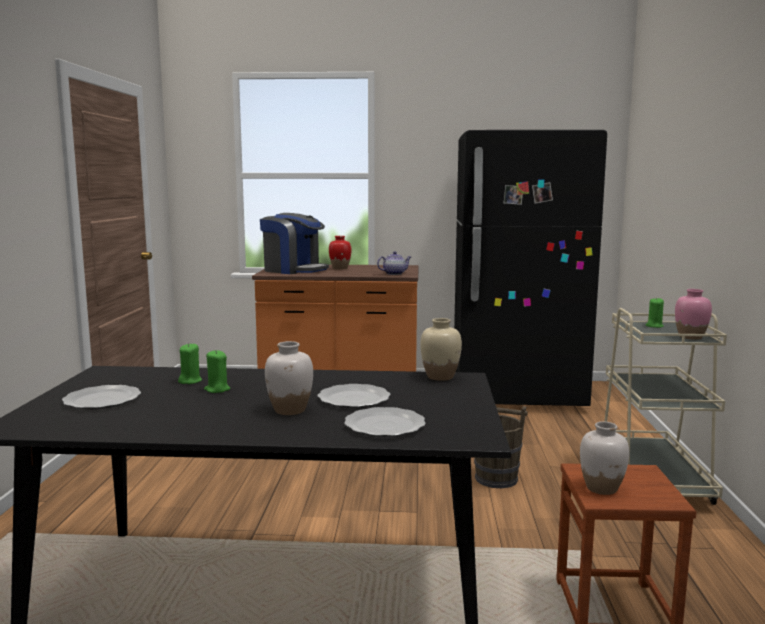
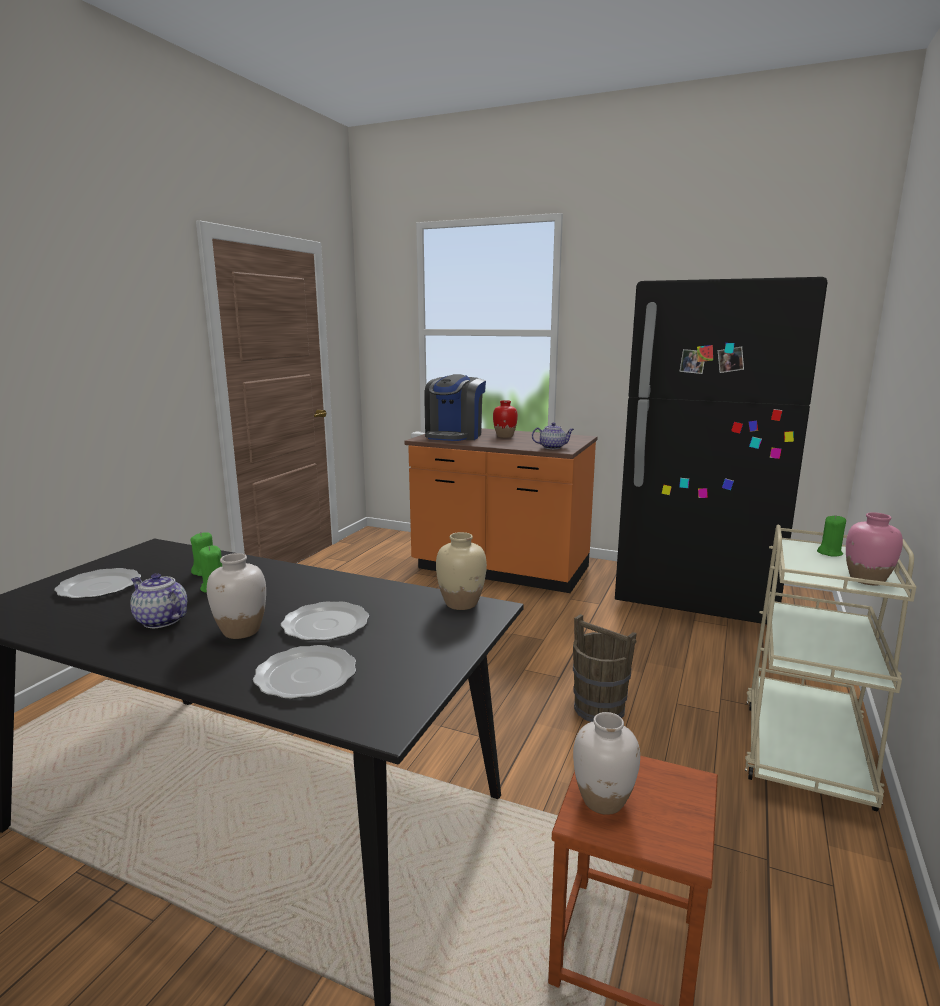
camera: 20 degrees right, 5 degrees up
coffee machine [260,213,329,274] -> coffee machine turned 60 degrees clockwise [424,374,486,441]
none -> teapot [130,573,187,628]

